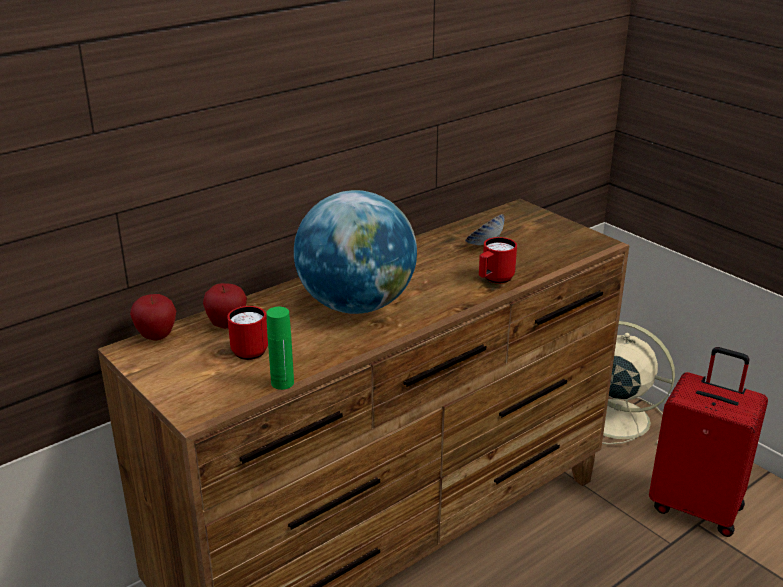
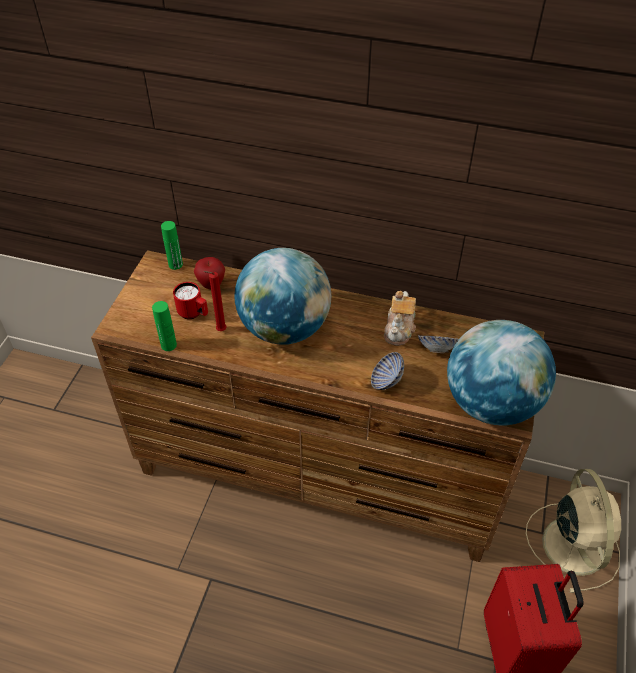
camera: 55 degrees right, 20 degrees up
apple [130,294,176,340] -> green bottle [161,221,183,270]
red mug [479,237,517,284] -> bowl [371,352,404,390]
none -> red candle [203,271,227,331]
none -> teapot [384,291,416,346]
none -> globe [447,320,556,425]

